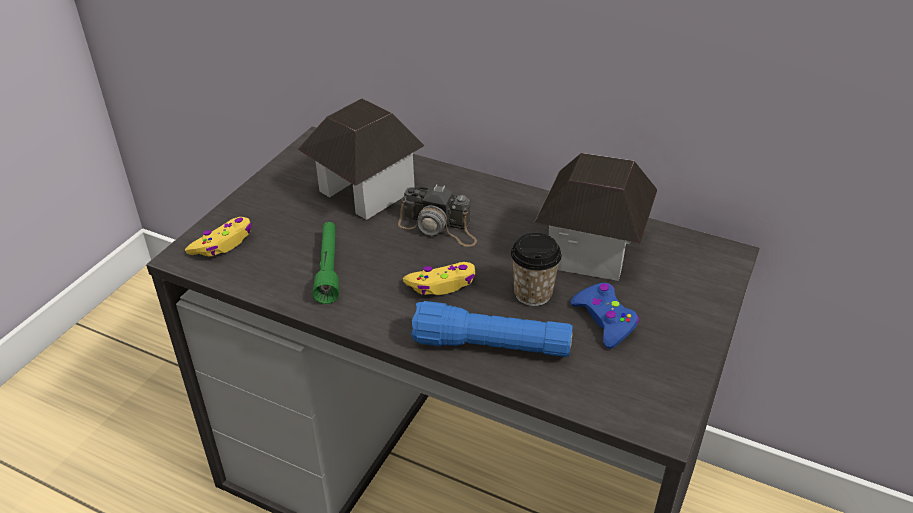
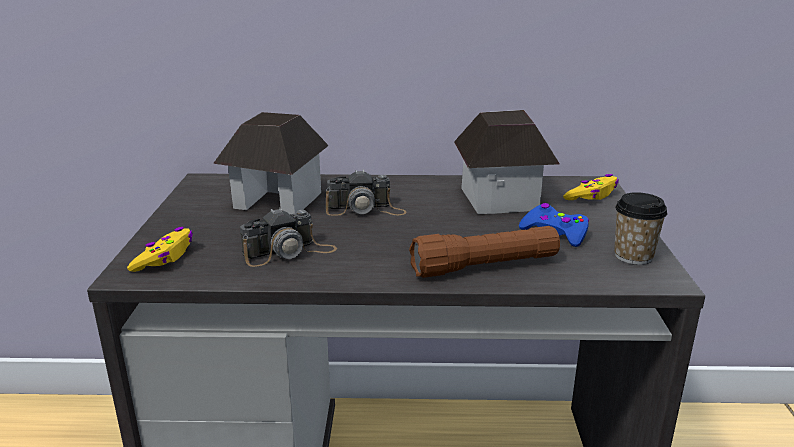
camera: 25 degrees left, 15 degrees down
green flashlight [313,222,339,304] -> camera [240,207,337,267]
yellow game controller [403,262,475,295] -> yellow game controller moved to [563,174,619,200]
blue flashlight [411,301,573,357] -> brown flashlight [409,226,560,278]
cup [511,233,562,306] -> cup moved to [614,192,667,265]

